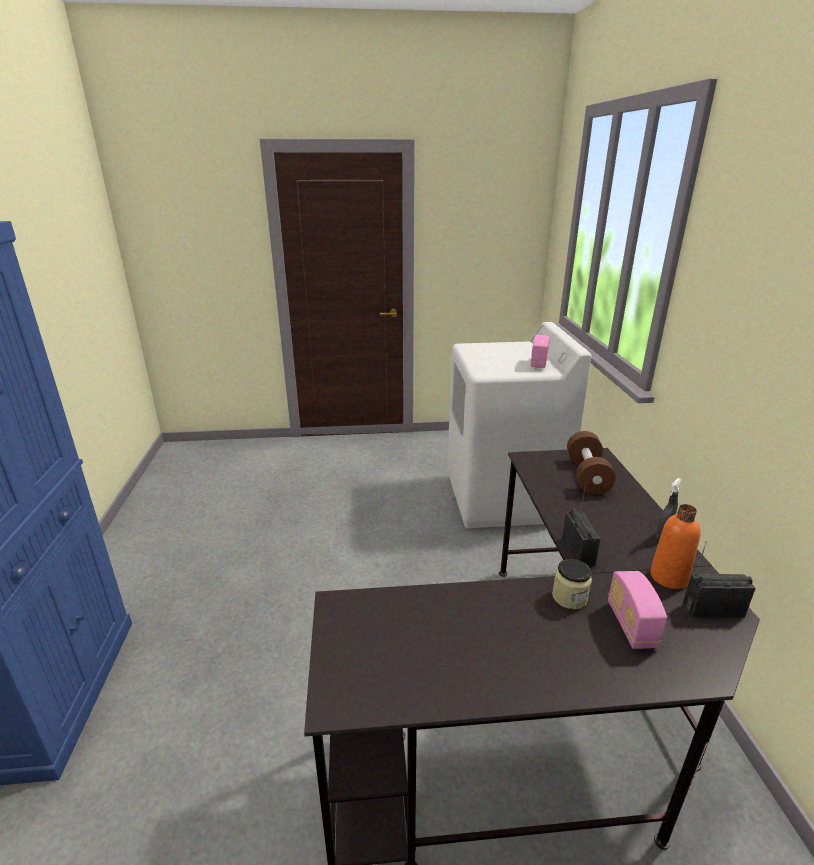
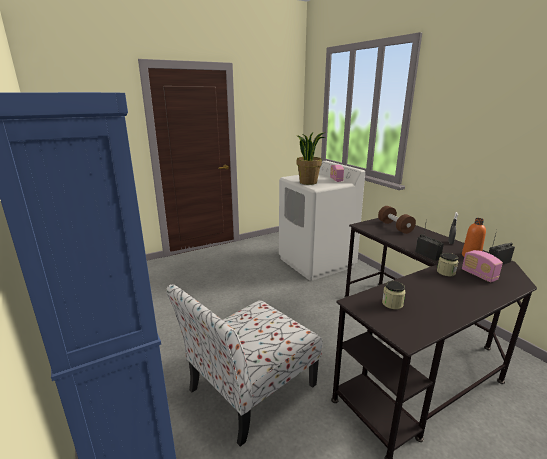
camera: 25 degrees left, 5 degrees down
none -> chair [166,284,322,447]
none -> potted plant [296,132,325,185]
none -> jar [382,281,405,309]

